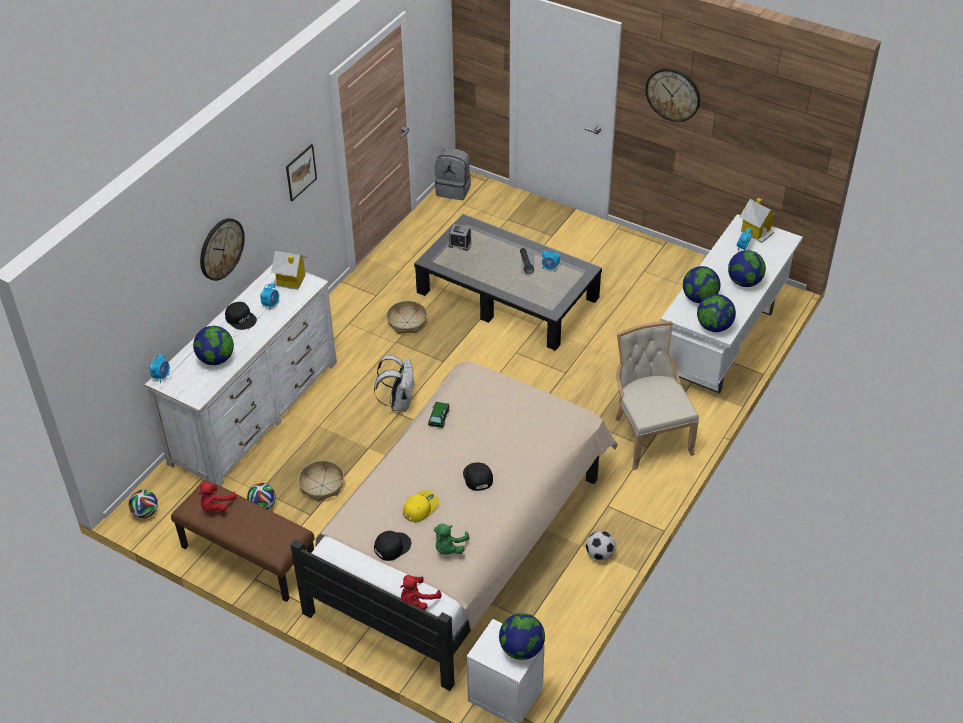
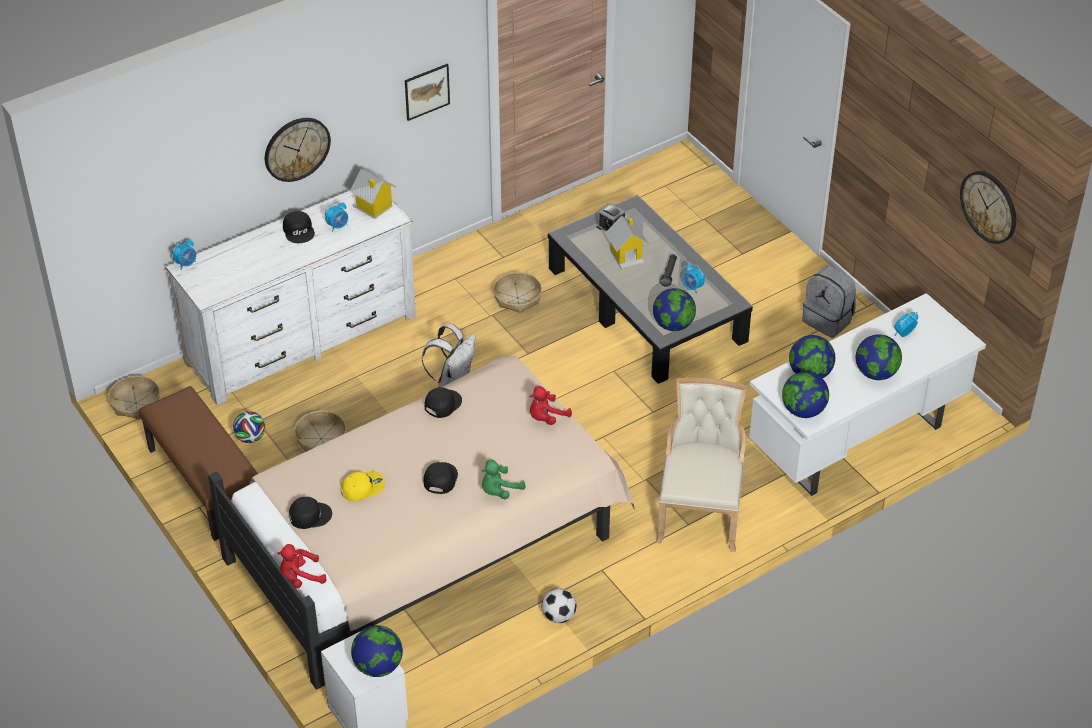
camera: 25 degrees right, 0 degrees up
football [129,490,158,518] -> basket [108,376,160,420]
globe [193,326,234,365] -> globe moved to [653,288,696,331]
red plush toy [199,482,237,512] -> red plush toy moved to [530,386,572,425]
toy car [428,402,449,428] -> black cap [424,387,462,418]
green plush toy [434,524,470,555] -> green plush toy moved to [482,459,525,499]
grey backpack [435,148,471,200] -> grey backpack moved to [802,266,856,338]
wall clock [645,68,700,122] -> wall clock moved to [960,171,1016,244]
toy house [739,198,777,243] -> toy house moved to [605,216,648,269]

